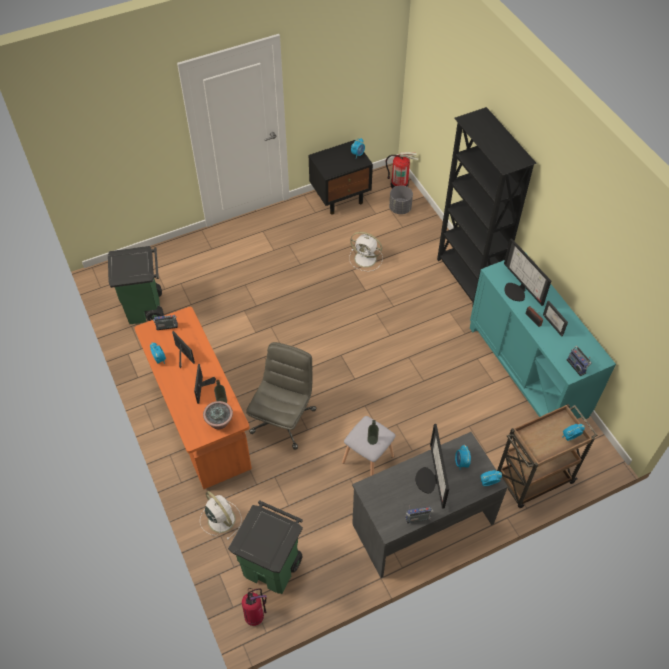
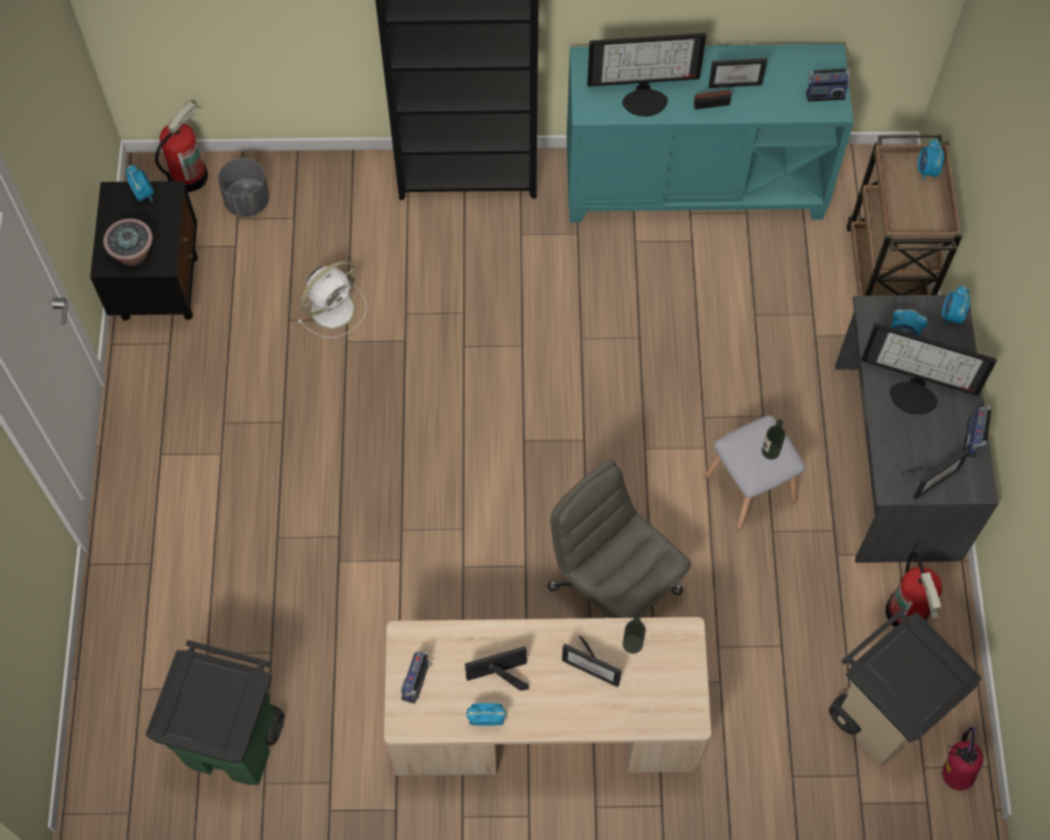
camera: 65 degrees left, 10 degrees up
orange desk [135,307,252,489] -> beige desk [384,617,711,776]
white fan [200,491,242,540] -> none
potted plant [203,401,233,429] -> potted plant moved to [103,218,153,266]
green trash can [228,500,303,594] -> beige trash can [829,607,982,766]
none -> fire extinguisher [885,552,942,627]
none -> picture frame [901,449,970,500]

